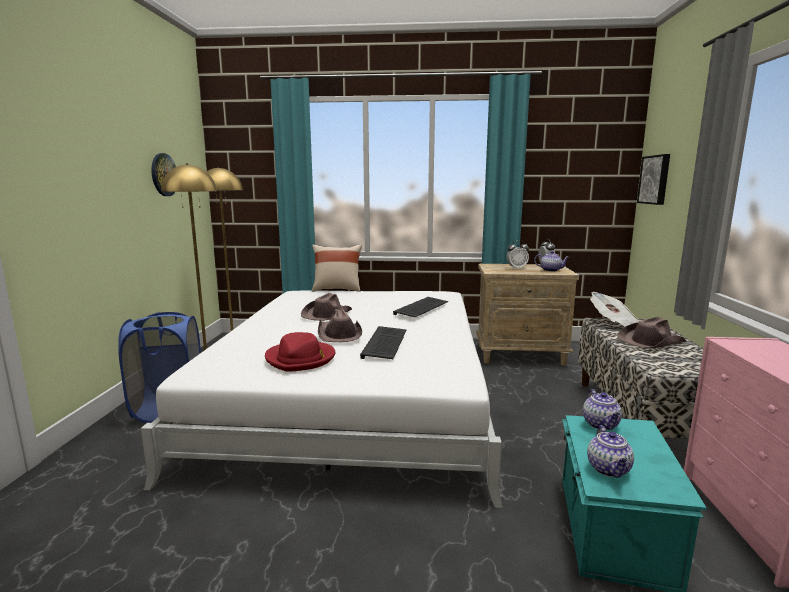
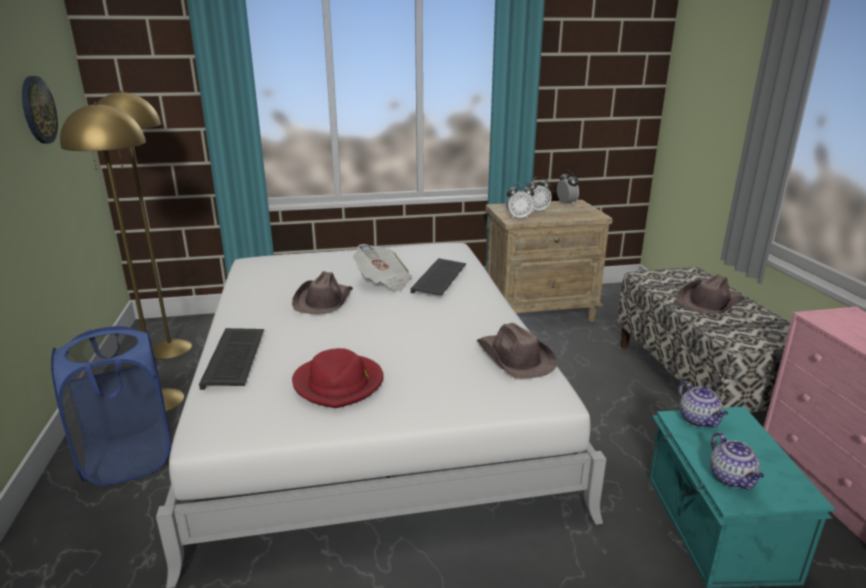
camera: 15 degrees left, 10 degrees up
beige pillow [312,244,362,292] -> none
brown hat [318,309,362,342] -> brown hat moved to [477,323,557,379]
keyboard [360,326,406,359] -> keyboard moved to [199,328,264,390]
teapot [534,251,569,272] -> none
newspaper [590,292,639,326] -> newspaper moved to [353,244,413,292]
picture [637,154,670,205] -> none
none -> alarm clock [506,182,534,219]

